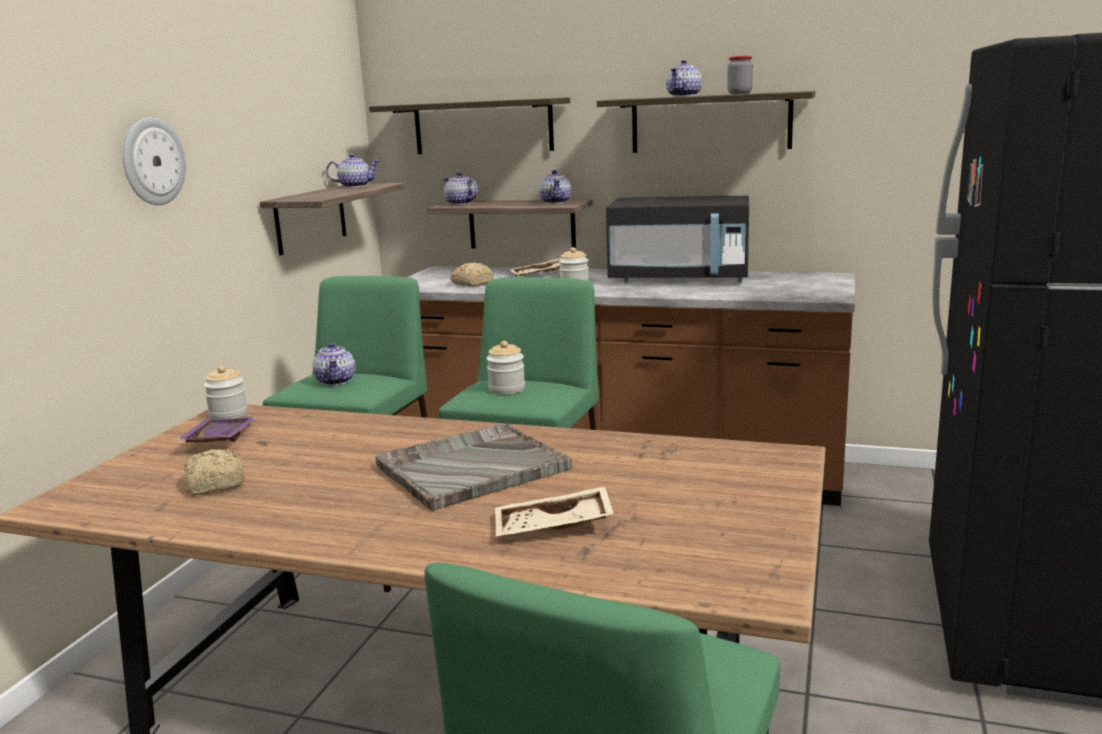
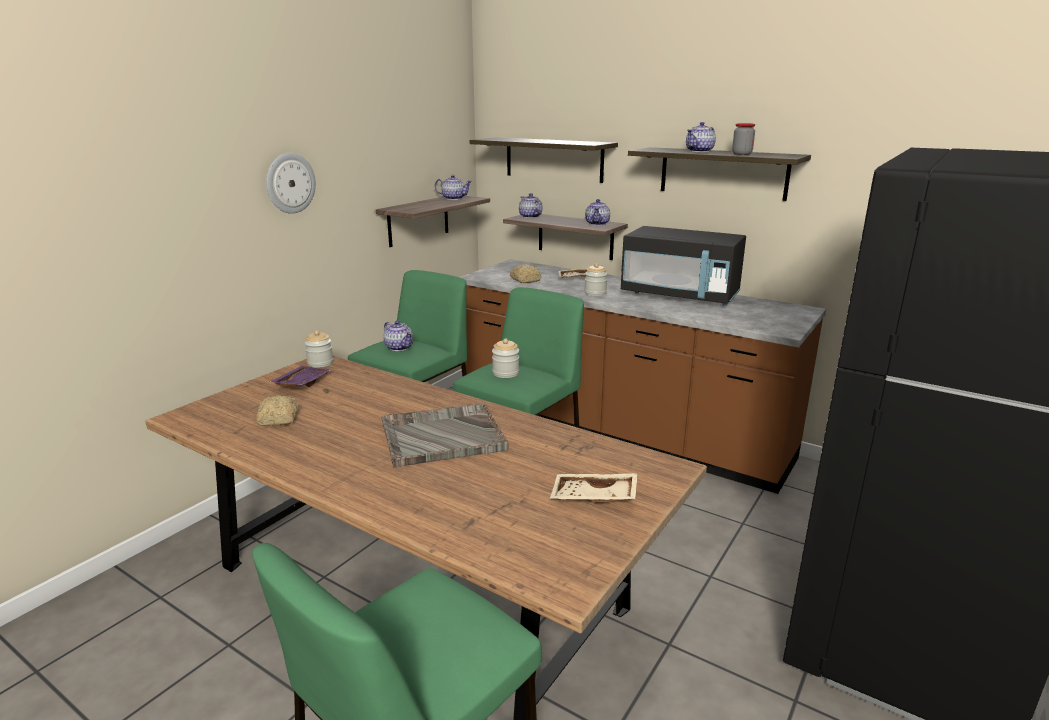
camera: 15 degrees right, 5 degrees up
teapot [312,342,355,386] -> teapot turned 45 degrees counterclockwise [383,321,413,351]
beige tray [495,486,614,536] -> beige tray moved to [550,473,638,502]

